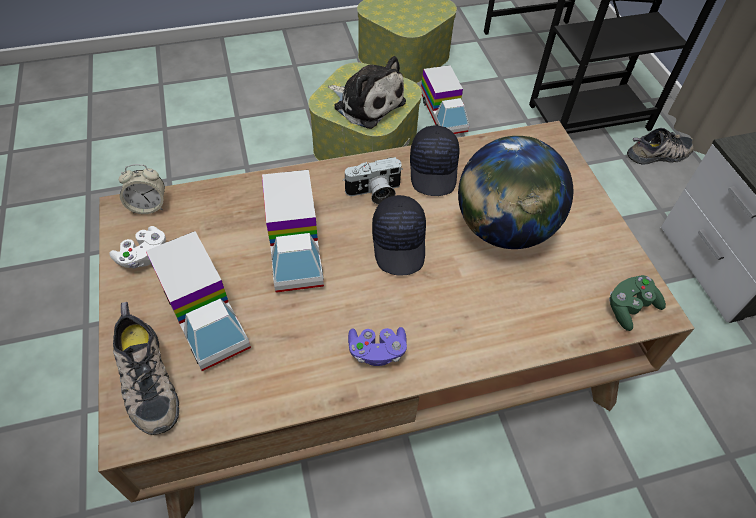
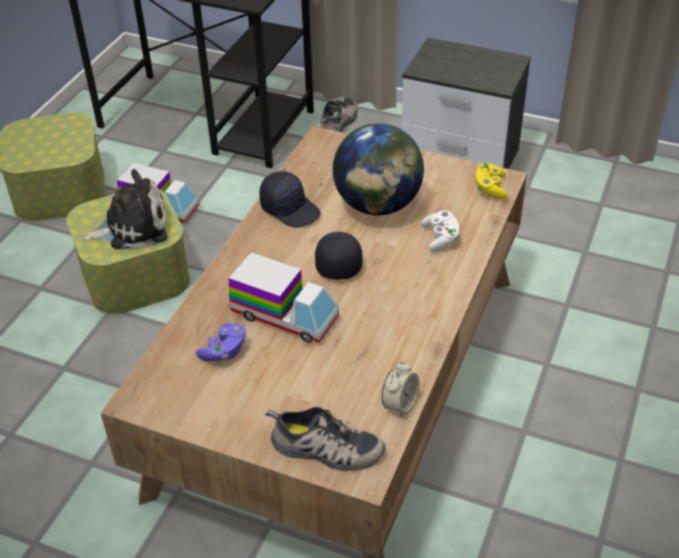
camera: 50 degrees left, 10 degrees down
white game controller [109,226,166,268] -> white game controller moved to [421,210,459,251]
alarm clock [119,164,165,214] -> alarm clock moved to [382,361,419,418]
toy truck [146,231,251,371] -> none
camera [343,157,403,205] -> none
purple game controller [348,327,407,366] -> purple game controller moved to [196,323,246,362]
black cap [372,195,426,276] -> black cap turned 120 degrees counterclockwise [315,232,363,280]
green game controller [609,275,666,331] -> yellow game controller [476,162,507,200]

